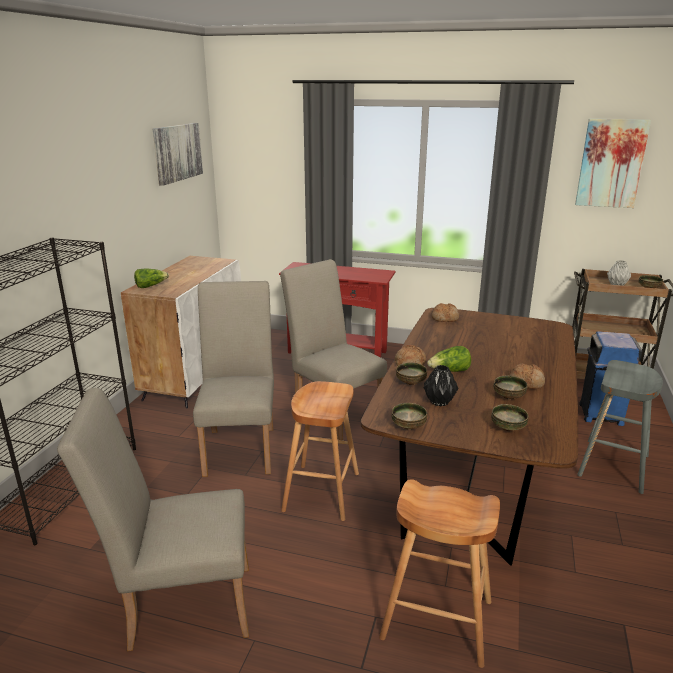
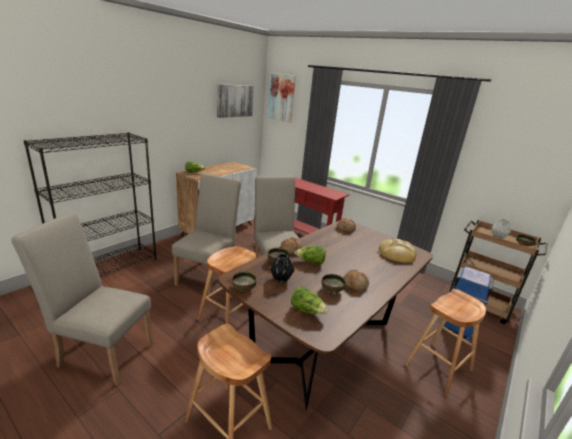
camera: 20 degrees right, 0 degrees up
bowl [491,404,528,431] -> lettuce [291,286,328,314]
picture [575,119,651,208] -> picture moved to [268,73,296,123]
grey stool [577,360,663,494] -> brown stool [405,289,486,397]
none -> bread [379,239,416,263]

